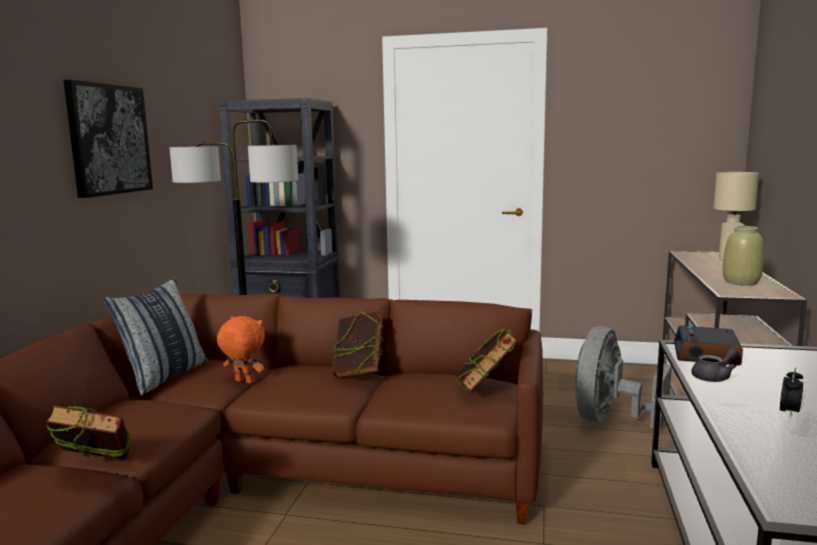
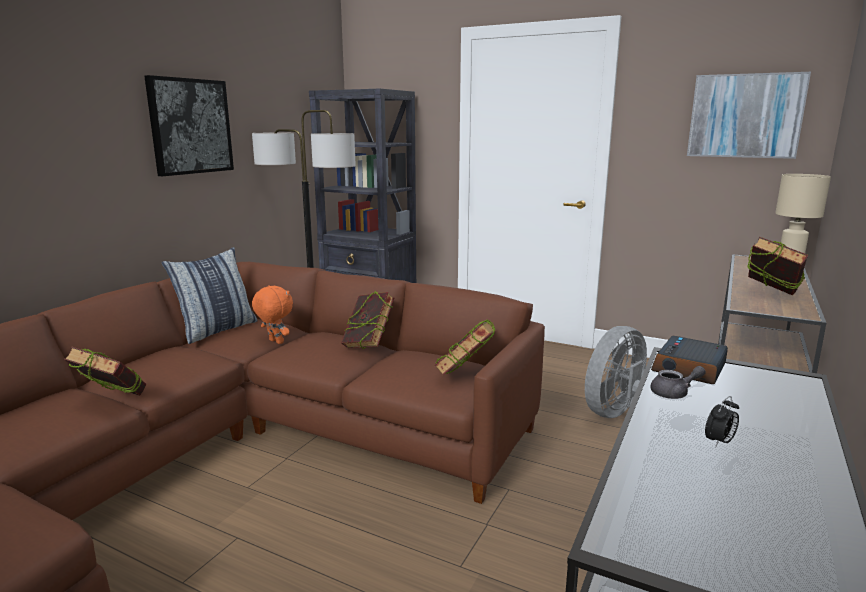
camera: 15 degrees right, 5 degrees up
beige vase [722,226,764,286] -> book [748,237,808,295]
none -> picture [687,72,811,159]

